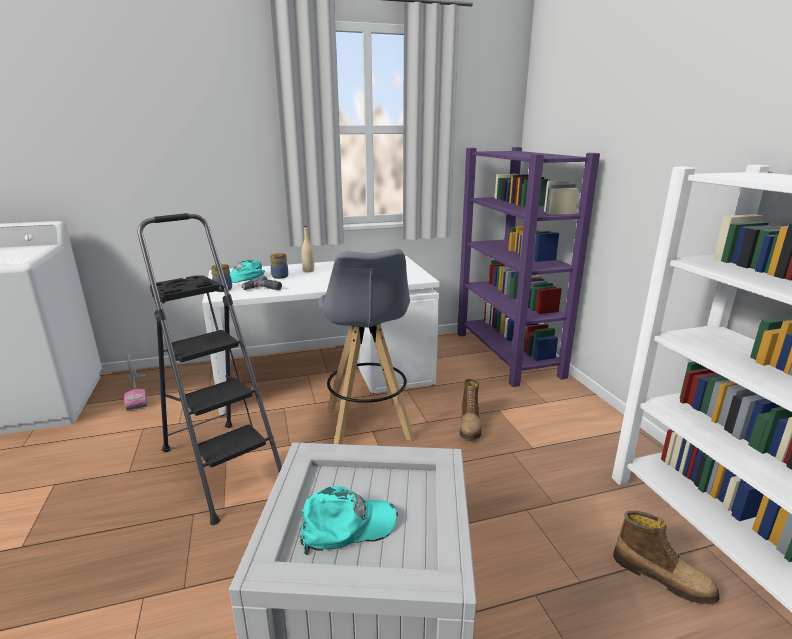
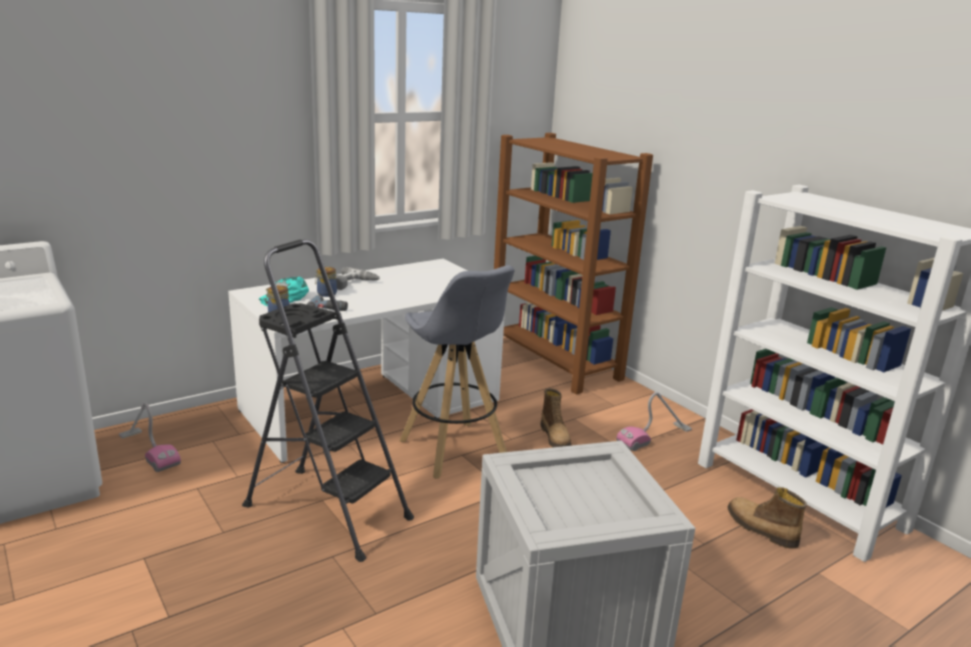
camera: 20 degrees left, 0 degrees up
turquoise cap [300,486,398,555] -> none
beige bottle [302,226,314,272] -> power drill [335,267,380,290]
purple bookcase [457,147,600,387] -> brown bookcase [494,133,653,395]
boot [613,511,720,604] -> boot turned 150 degrees counterclockwise [727,487,807,549]
none -> vacuum cleaner [616,392,692,451]

